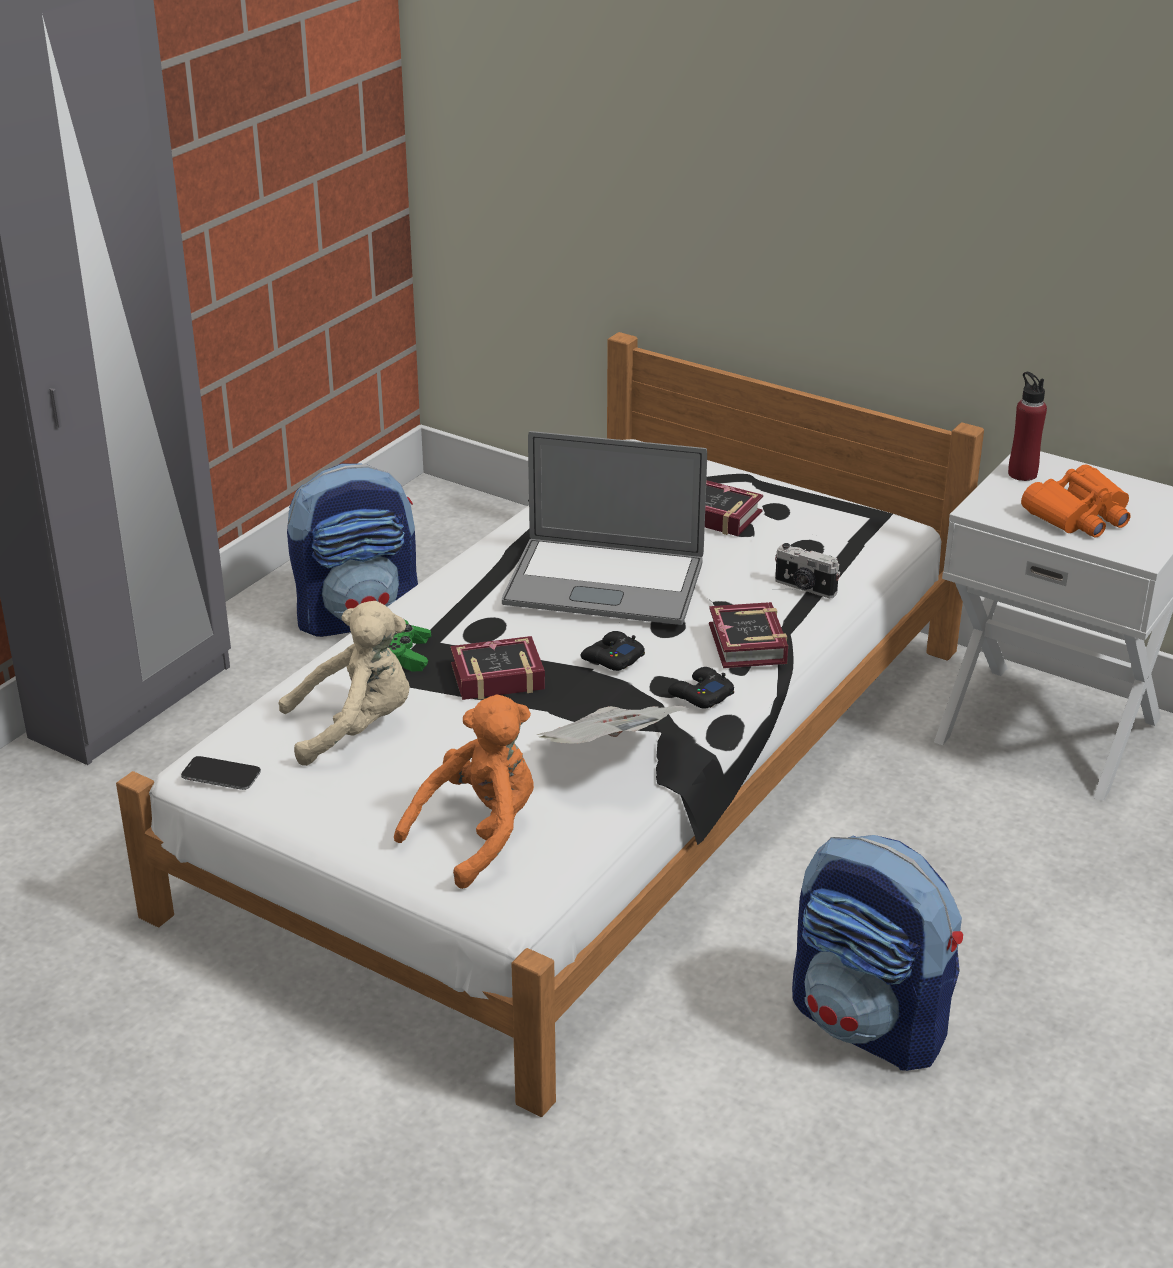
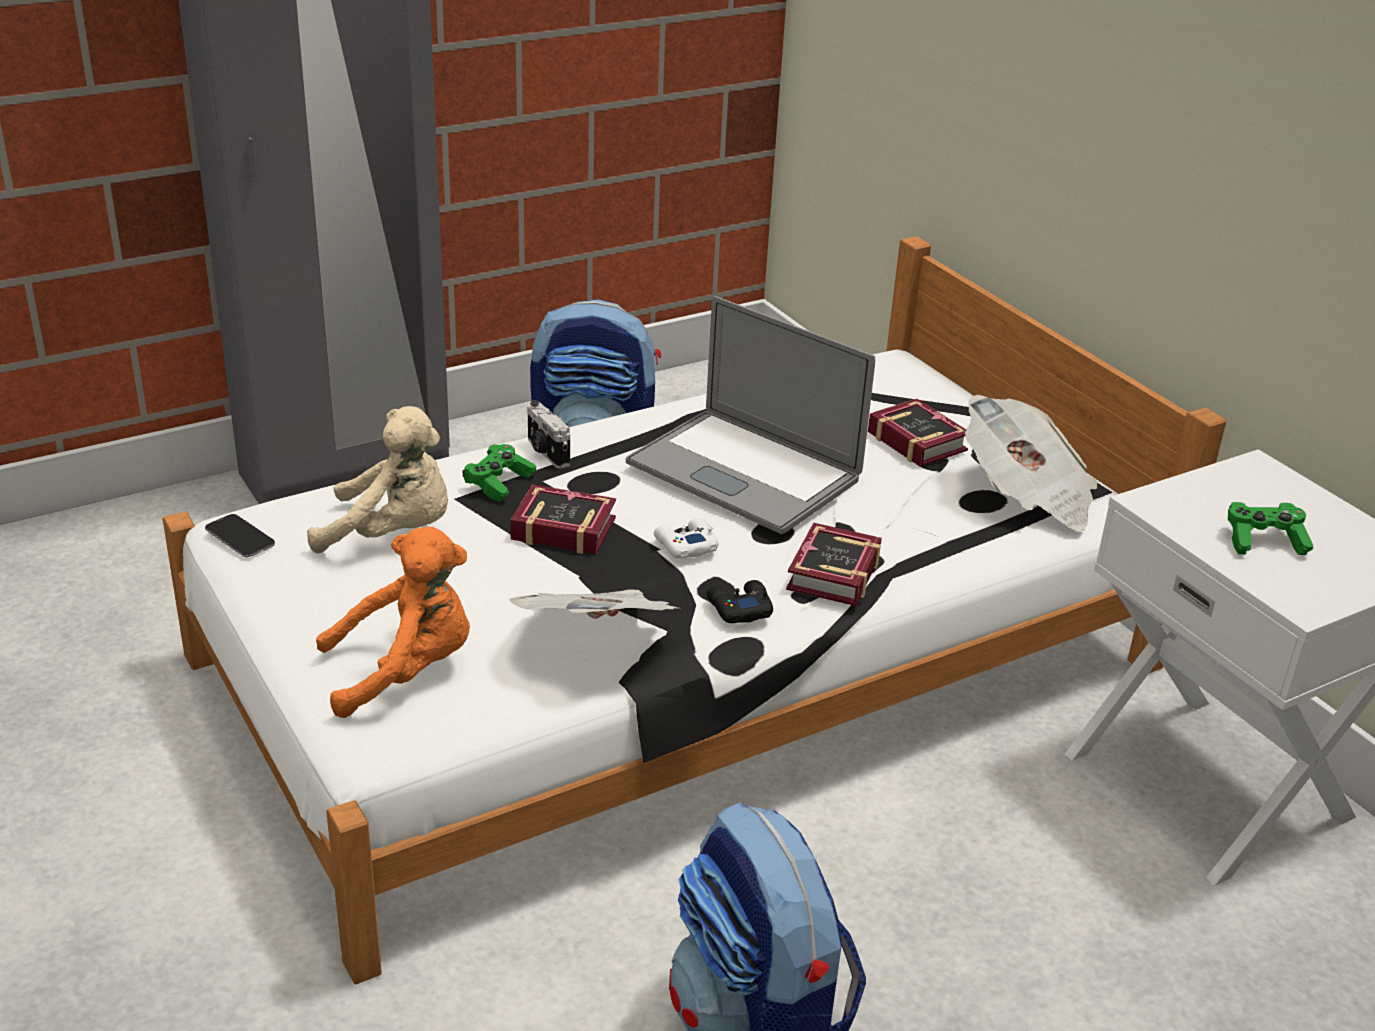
camera: 25 degrees right, 0 degrees up
black game controller [580,631,645,671] -> white game controller [654,518,719,559]
camera [775,543,840,598] -> camera moved to [527,400,570,469]
red bottle [1008,372,1047,481] -> none
orange binoculars [1021,464,1131,538] -> green game controller [1228,502,1313,555]
none -> newspaper [965,395,1098,531]

